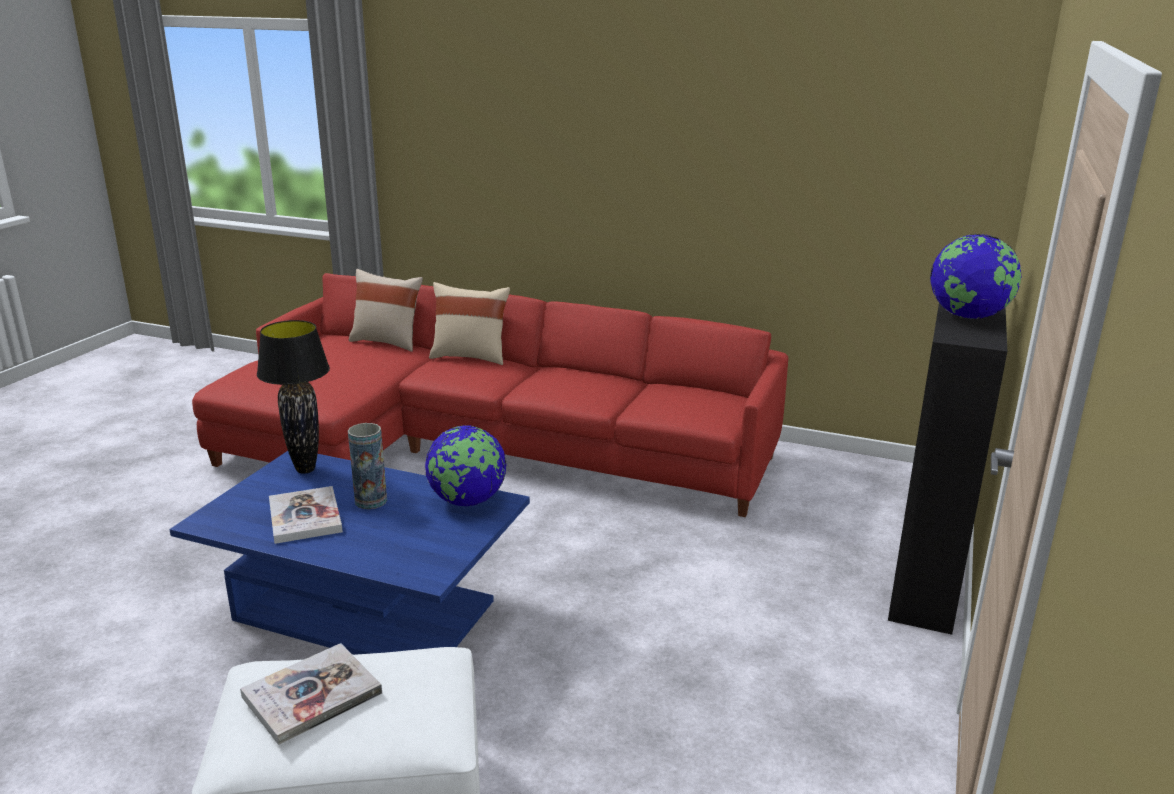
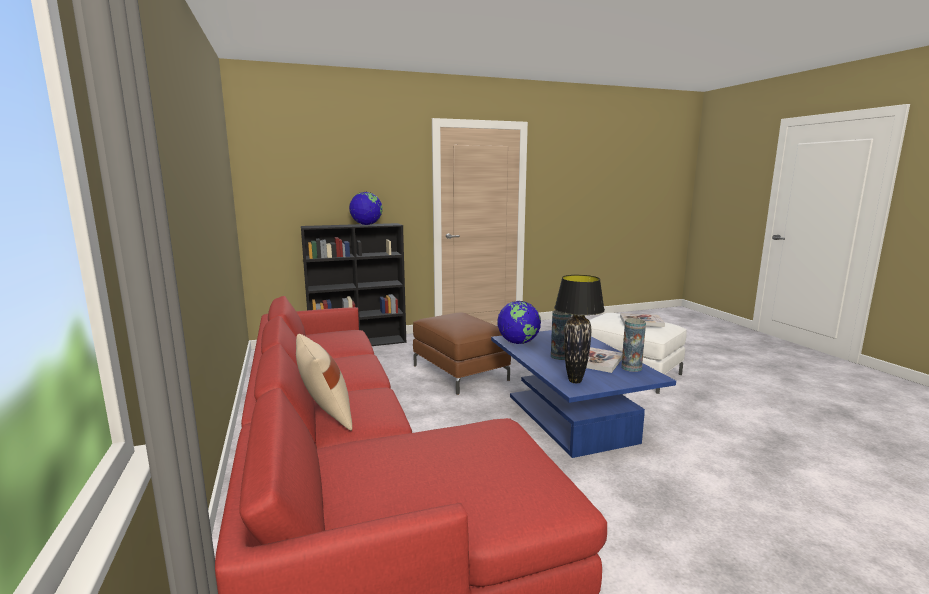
camera: 130 degrees left, 10 degrees down
beige pillow [349,269,423,352] -> none
none -> brown ottoman [413,313,511,395]
none -> vase [621,318,646,372]

